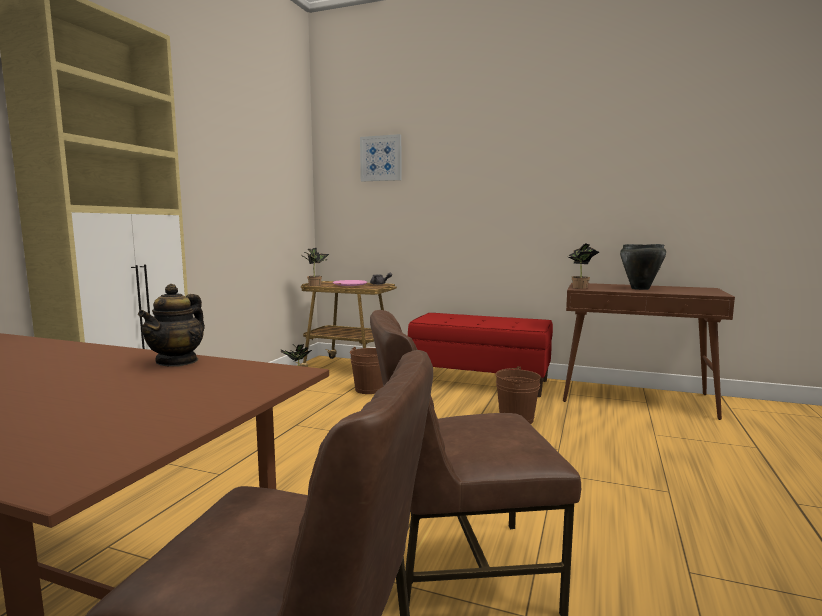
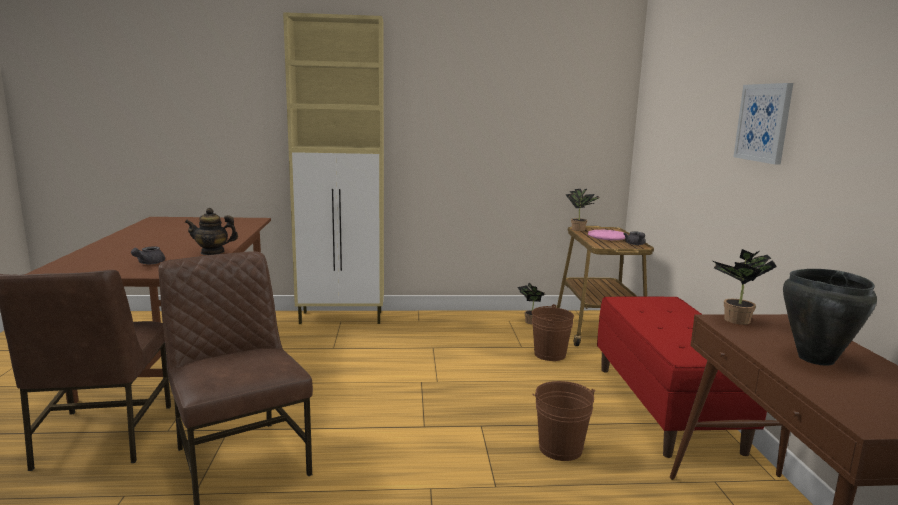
camera: 65 degrees right, 5 degrees up
picture [360,134,401,181] -> picture moved to [734,83,793,165]
none -> grey teapot [131,246,165,264]

